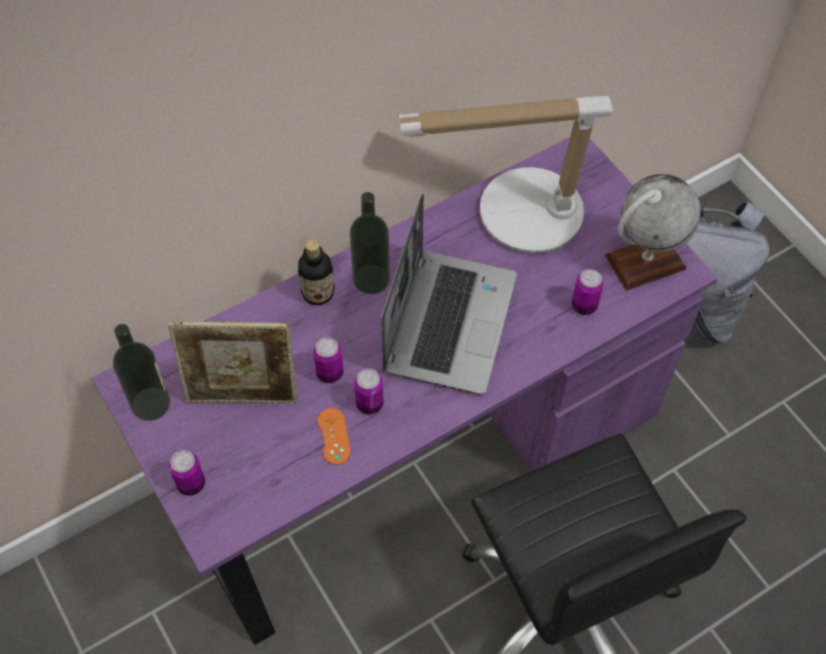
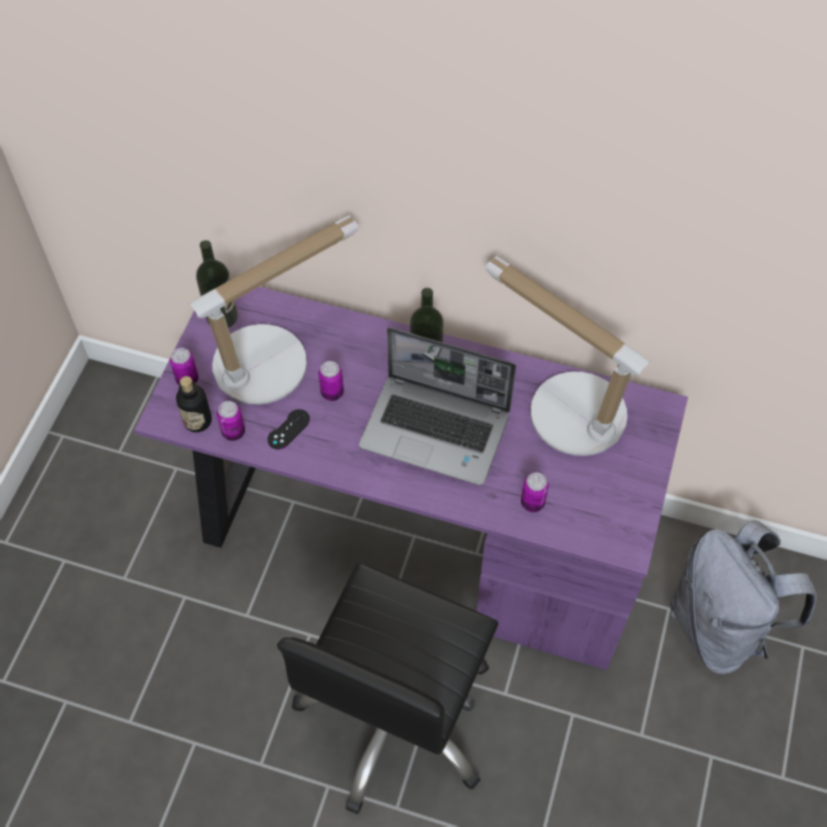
camera: 50 degrees right, 0 degrees up
picture frame [168,321,297,403] -> table lamp [189,214,359,404]
bottle [298,240,335,305] -> bottle moved to [176,376,212,432]
orange game controller [318,408,351,465] -> black game controller [268,409,310,449]
can [354,369,383,414] -> can moved to [217,401,245,441]
laptop [381,194,517,395] -> laptop turned 45 degrees clockwise [359,327,516,485]
globe [605,174,701,291] -> none

